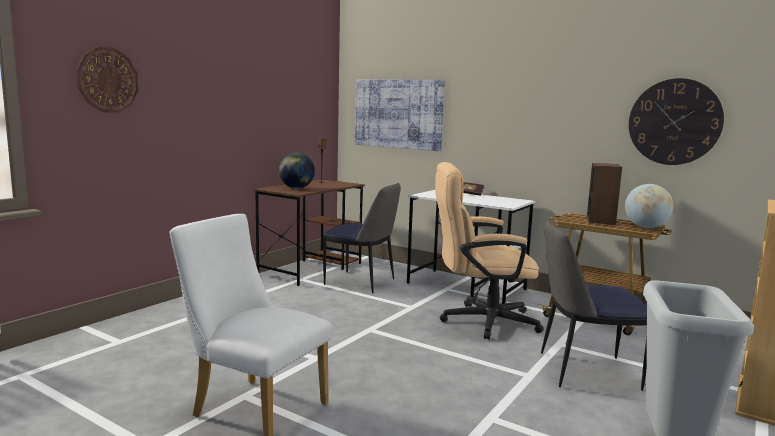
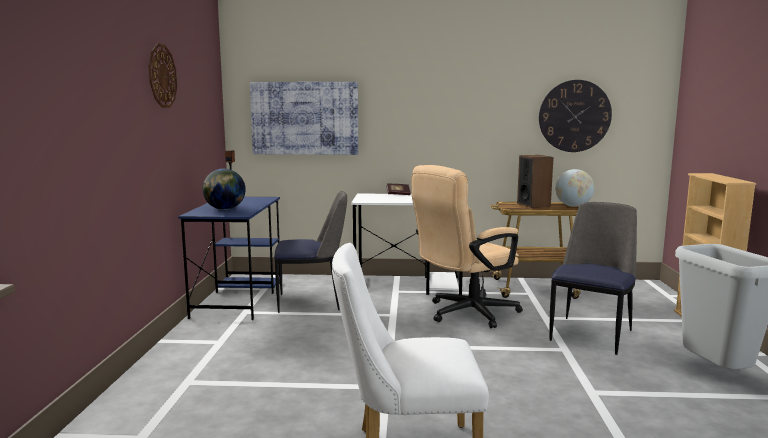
camera: 30 degrees left, 0 degrees up
wall clock [77,47,139,113] -> wall clock moved to [149,43,177,108]
brown desk [253,179,365,286] -> blue desk [178,197,280,320]
chair [541,220,647,391] -> chair turned 150 degrees clockwise [550,202,637,355]

